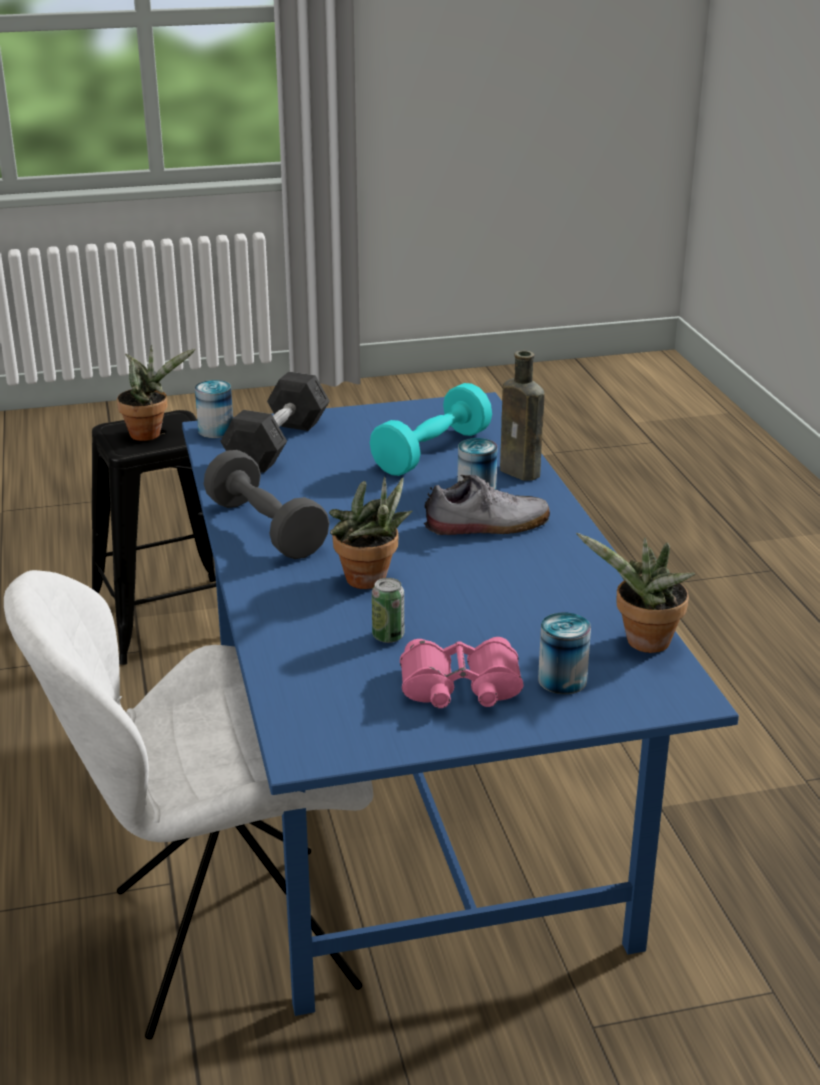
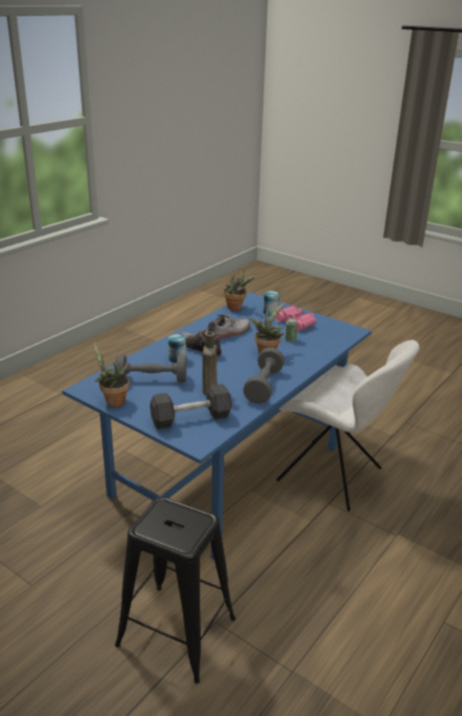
camera: 130 degrees left, 0 degrees up
potted plant [117,345,195,441] -> potted plant moved to [93,342,130,407]
can [195,380,233,438] -> none
turquoise dumbbell [370,383,492,476] -> grey dumbbell [115,354,187,382]
brown bottle [500,350,544,480] -> brown bottle moved to [202,331,217,395]
none -> shoe [207,314,250,339]

